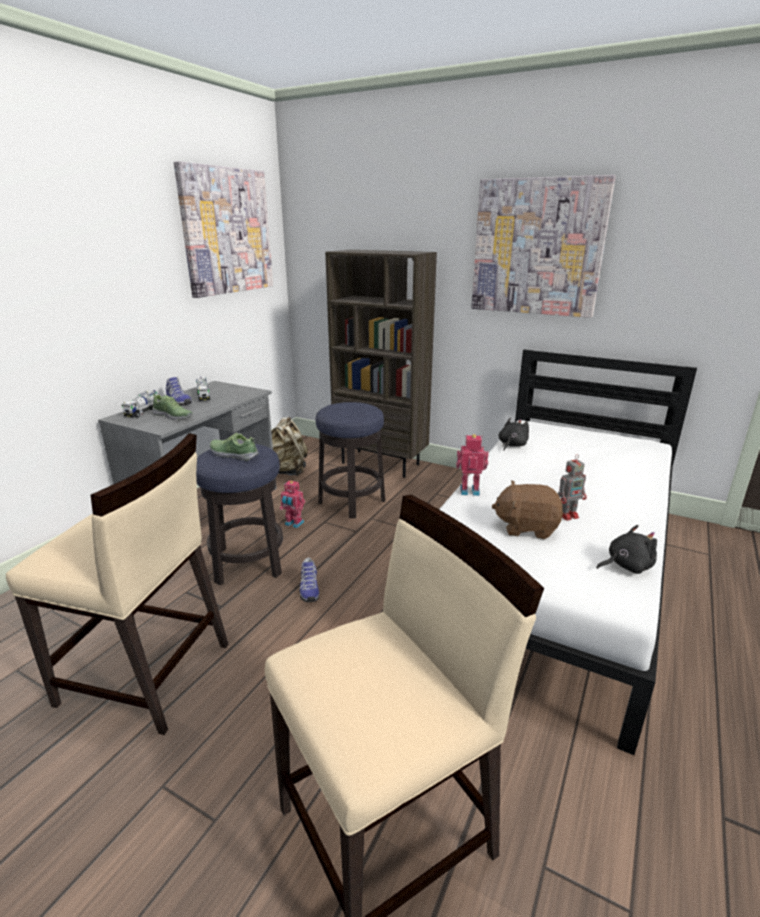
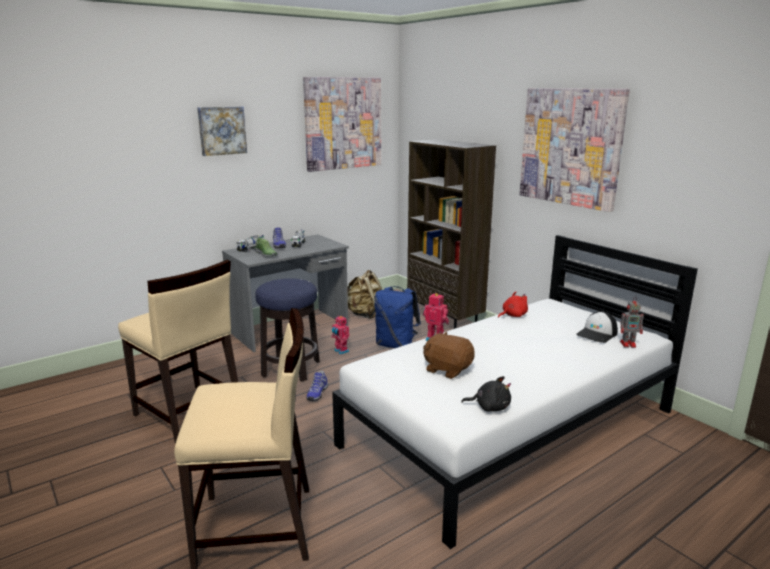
camera: 25 degrees right, 5 degrees down
shoe [210,433,258,461] -> none
stool [316,402,385,518] -> blue backpack [374,286,421,348]
black plush toy [499,418,529,451] -> red plush toy [498,292,528,318]
toy robot [558,454,587,521] -> toy robot moved to [620,297,644,348]
none -> picture [197,107,247,156]
none -> cap [576,311,618,343]

